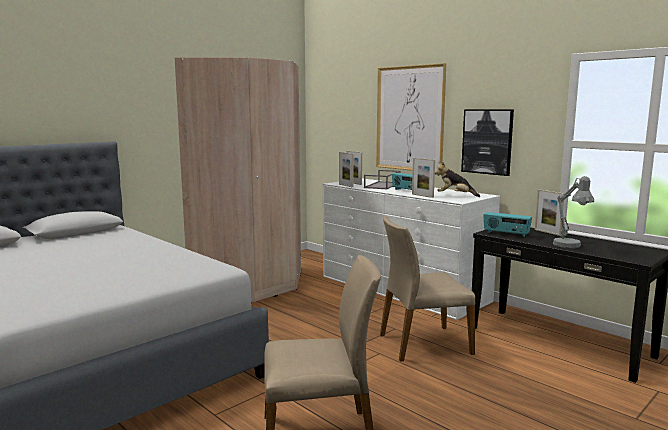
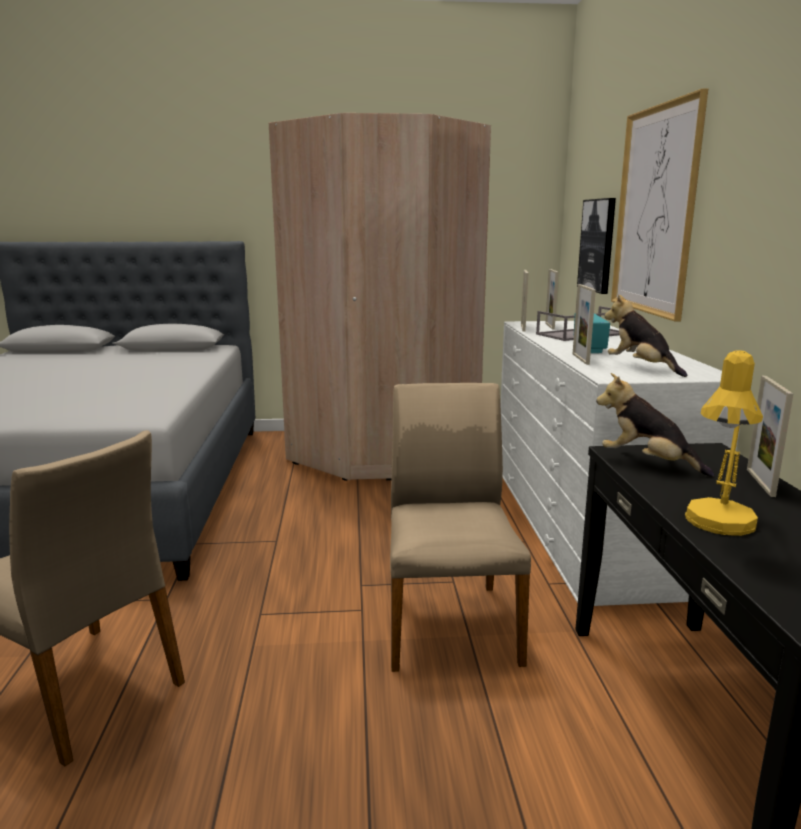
camera: 40 degrees right, 5 degrees up
beige chair [380,216,475,362] -> beige chair turned 60 degrees clockwise [390,383,531,672]
picture [461,110,514,176] -> picture moved to [577,198,616,294]
radio [483,212,532,237] -> plush toy [596,373,714,477]
grey table lamp [553,176,594,248] -> yellow table lamp [685,350,763,536]

